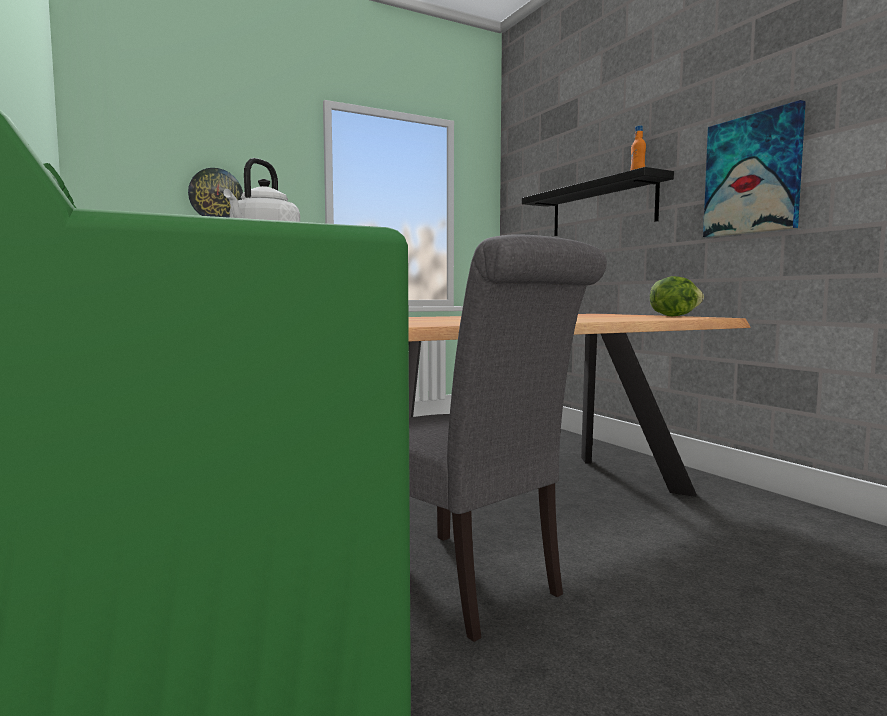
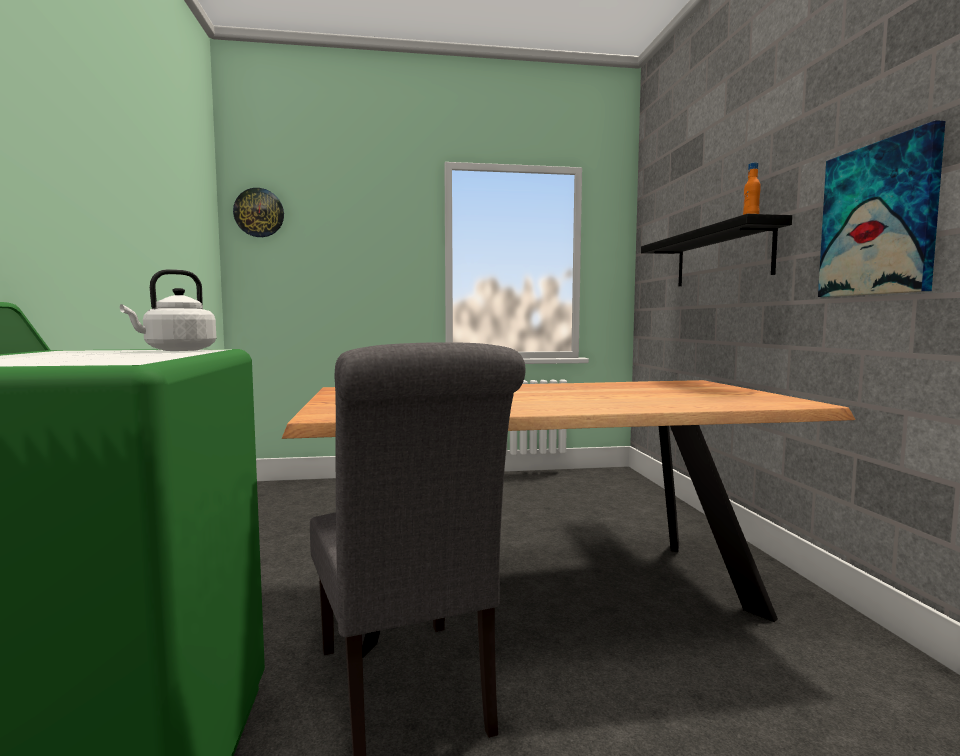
camera: 20 degrees right, 0 degrees up
wall clock [188,168,243,218] -> wall clock moved to [233,188,284,237]
lettuce [650,276,704,316] -> none

